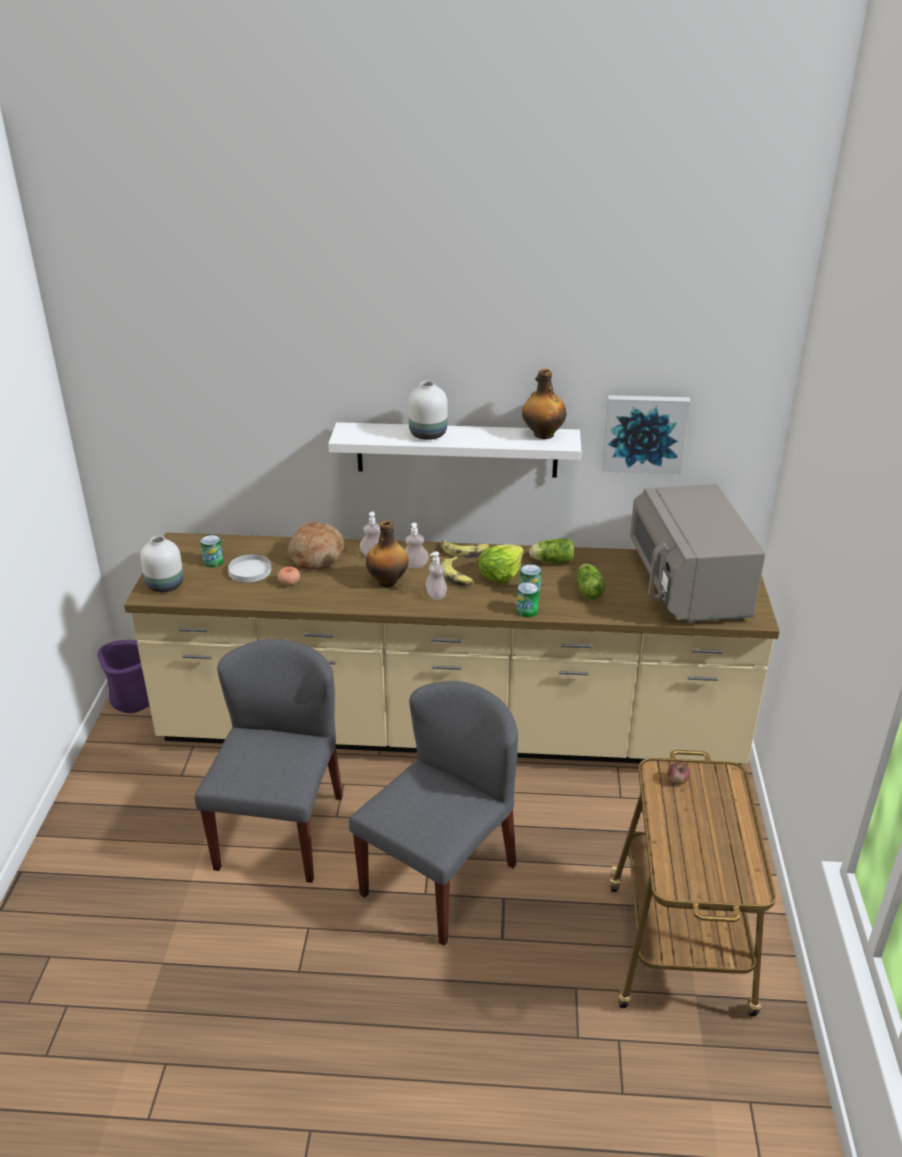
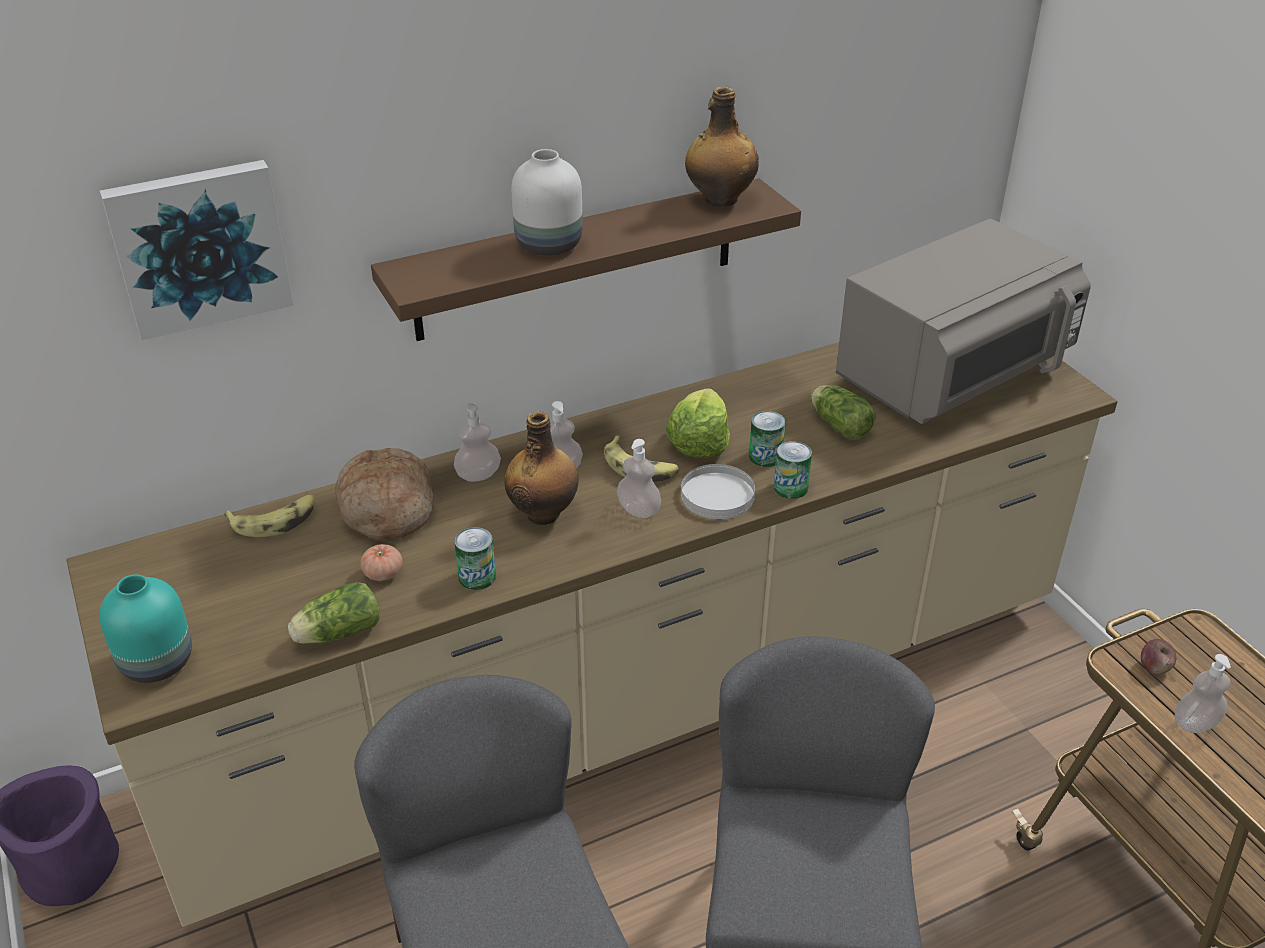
camera: 30 degrees left, 5 degrees up
white vase [140,536,183,592] -> turquoise vase [99,574,192,683]
can [200,535,223,567] -> can moved to [454,527,496,590]
white plate [228,554,271,583] -> white plate moved to [681,464,755,519]
white shelf [328,422,582,478] -> brown shelf [371,178,801,341]
banana [442,539,489,558] -> banana moved to [224,495,315,537]
lettuce [529,538,574,564] -> lettuce moved to [288,582,379,644]
picture [602,395,691,474] -> picture moved to [100,160,294,340]
grey microwave [630,484,765,623] -> grey microwave turned 90 degrees counterclockwise [836,219,1091,424]
none -> soap dispenser [1175,654,1231,733]

